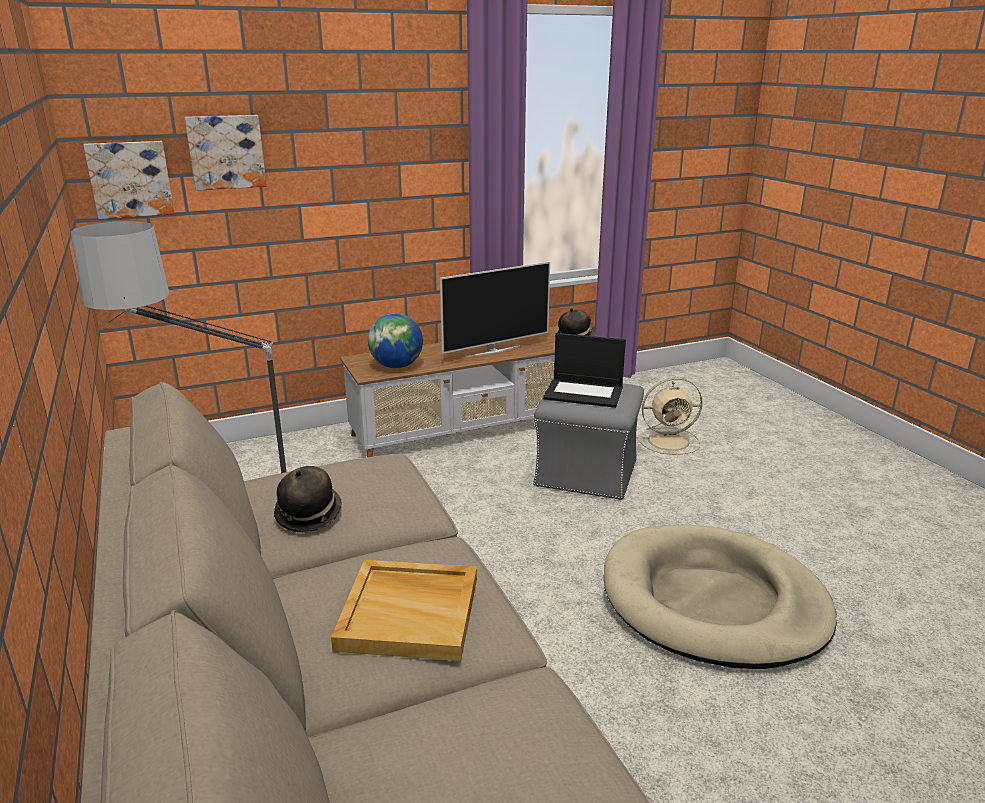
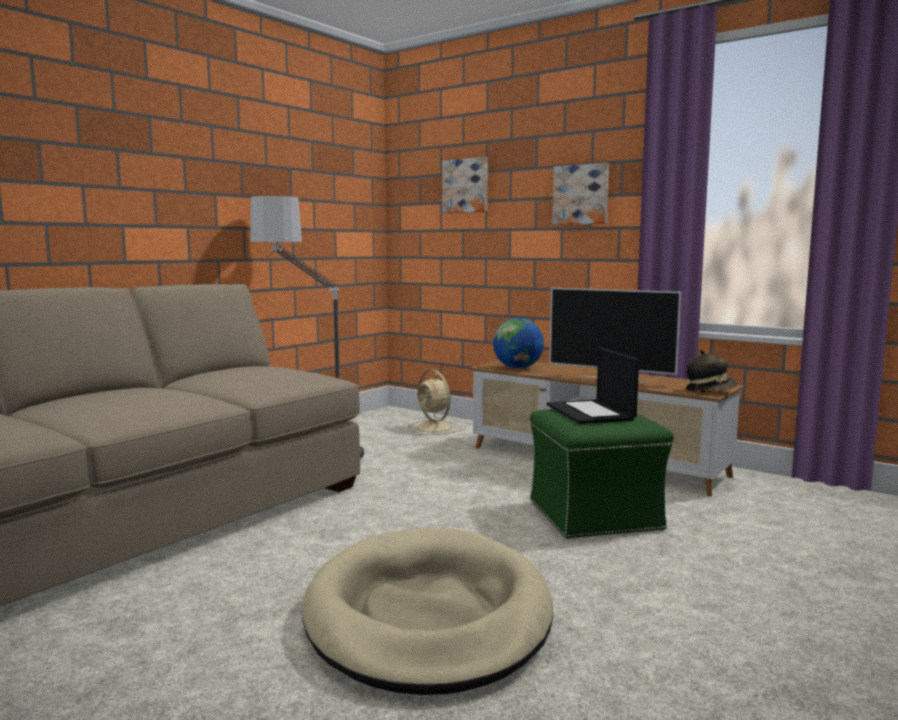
camera: 60 degrees right, 15 degrees down
picture [83,141,174,219] -> picture moved to [552,163,609,225]
hat [274,466,342,533] -> none
beige tray [331,560,477,661] -> none
grey ottoman [533,383,644,500] -> green ottoman [530,409,674,539]
beige fan [636,378,703,455] -> beige fan moved to [408,369,462,435]

